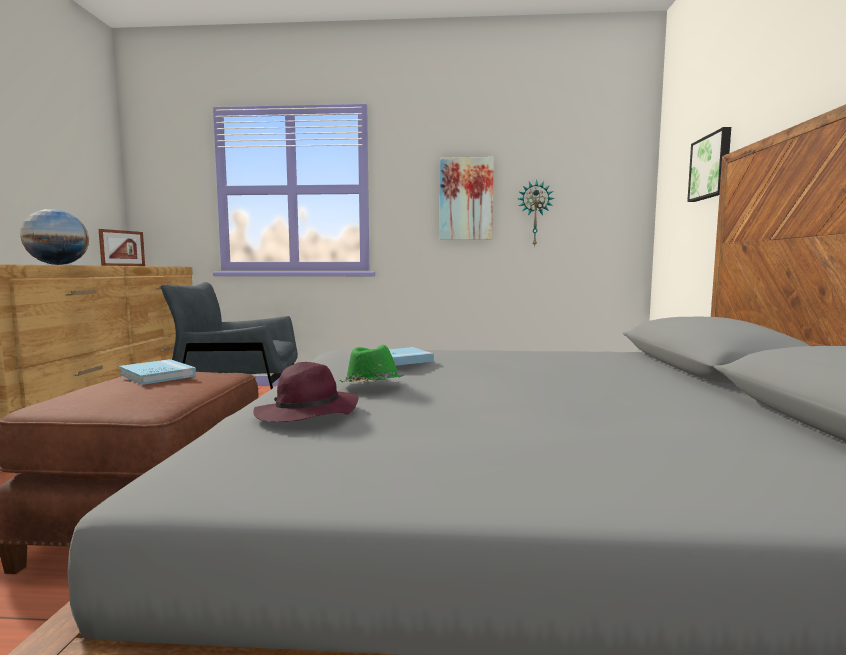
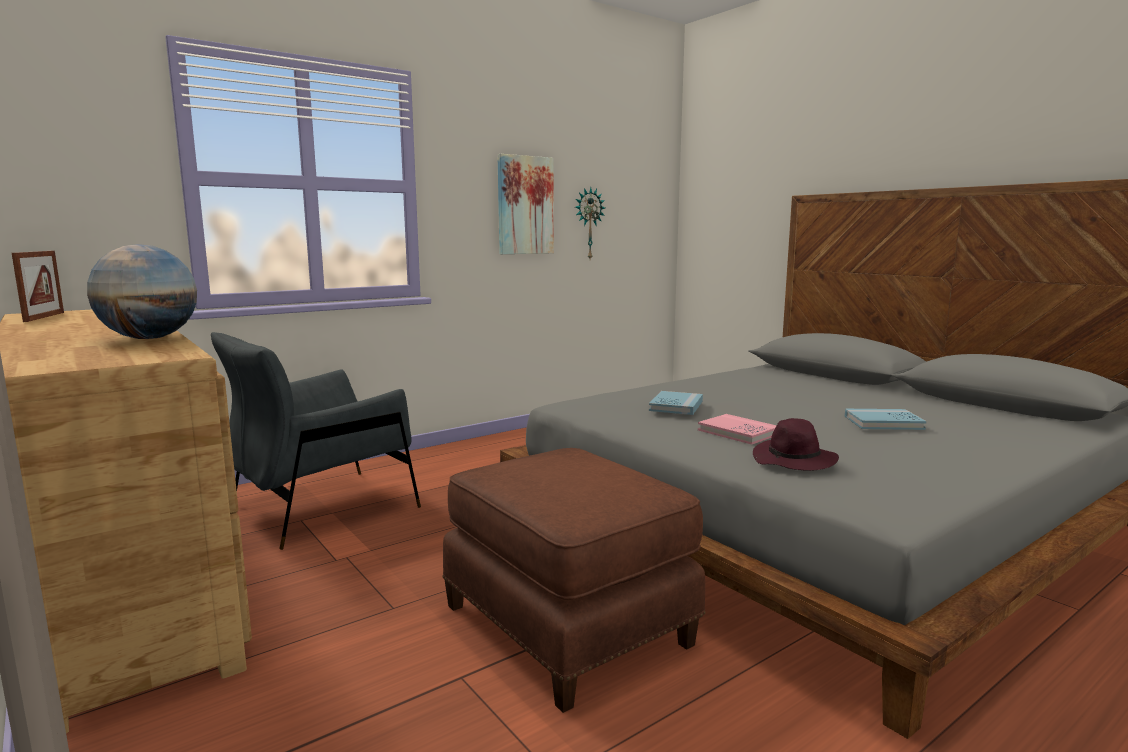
camera: 40 degrees left, 5 degrees up
blue book [119,359,196,385] -> blue book moved to [845,409,927,430]
green hat [340,345,404,382] -> pink book [698,414,777,445]
picture [687,127,731,202] -> none

